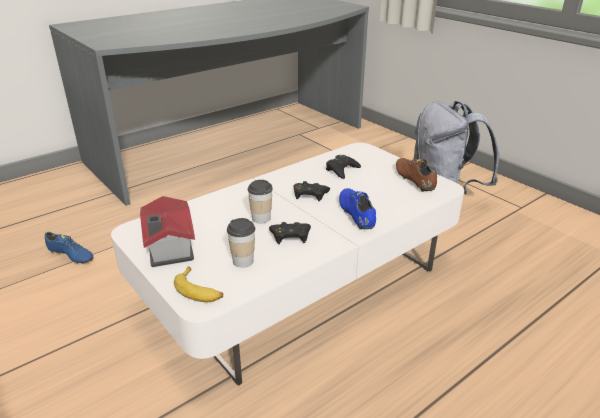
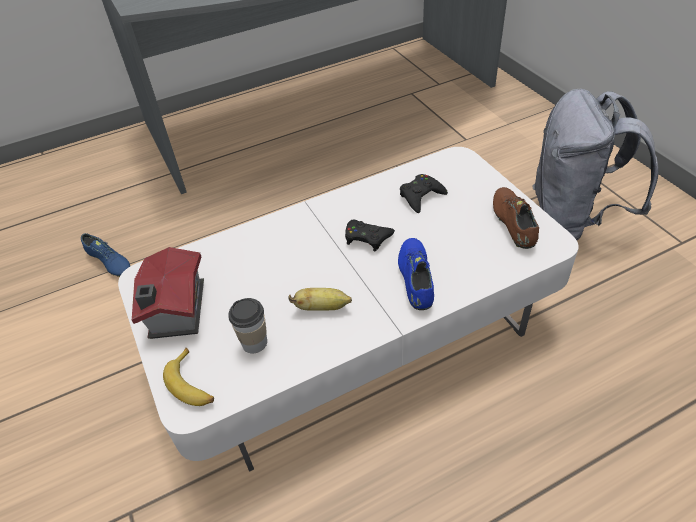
camera: 15 degrees right, 15 degrees up
cup [248,180,273,224] -> none
black game controller [269,222,311,244] -> banana [289,288,352,310]

